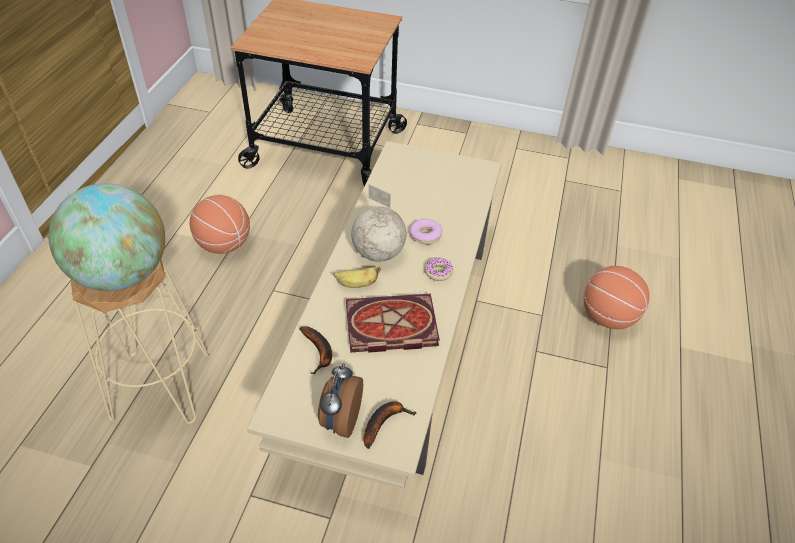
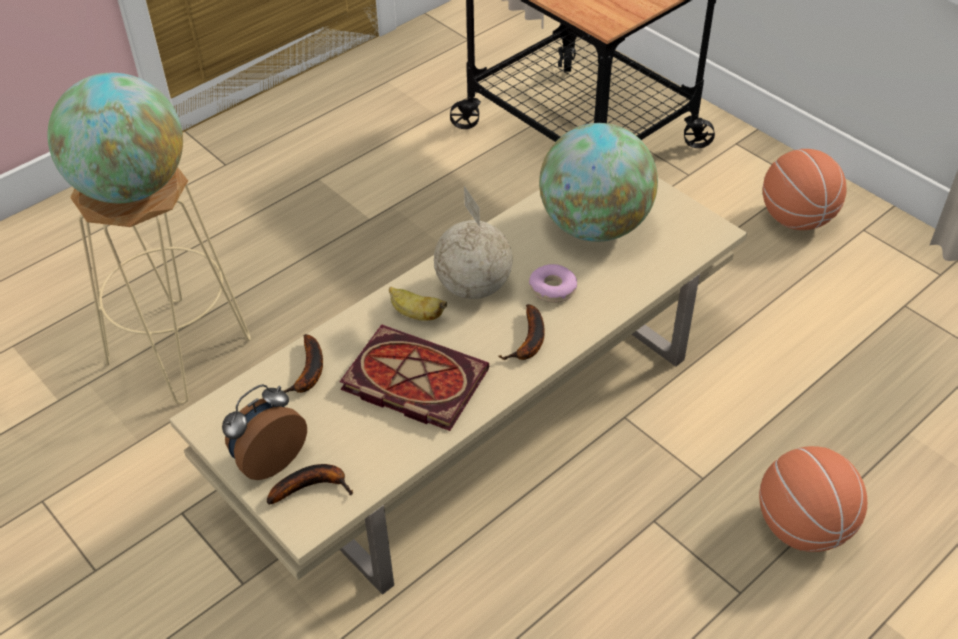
camera: 35 degrees right, 0 degrees up
basketball [190,195,250,254] -> basketball moved to [763,149,846,230]
donut [425,257,453,281] -> banana [498,304,545,360]
none -> globe [539,123,658,242]

